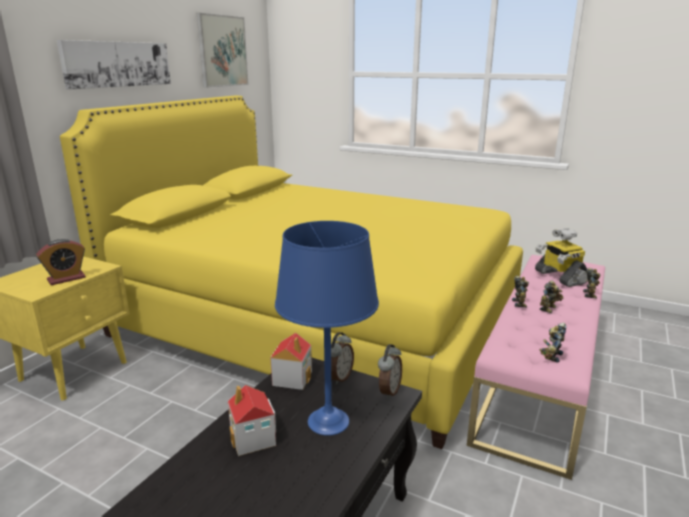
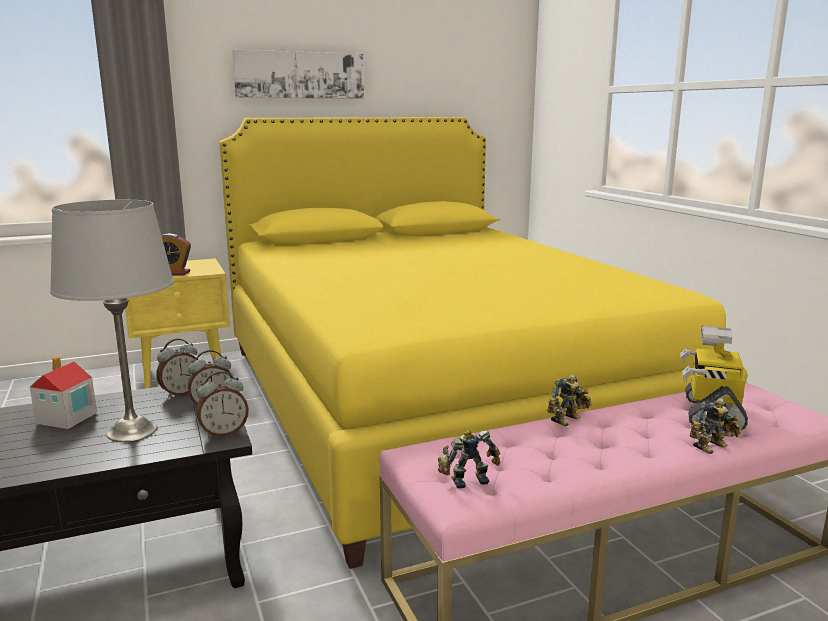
camera: 40 degrees right, 5 degrees down
picture [197,13,249,88] -> none
toy house [271,333,312,390] -> alarm clock [156,338,198,398]
blue table lamp [275,221,379,436] -> grey table lamp [50,200,174,442]
toy robot [540,280,564,313] -> none

